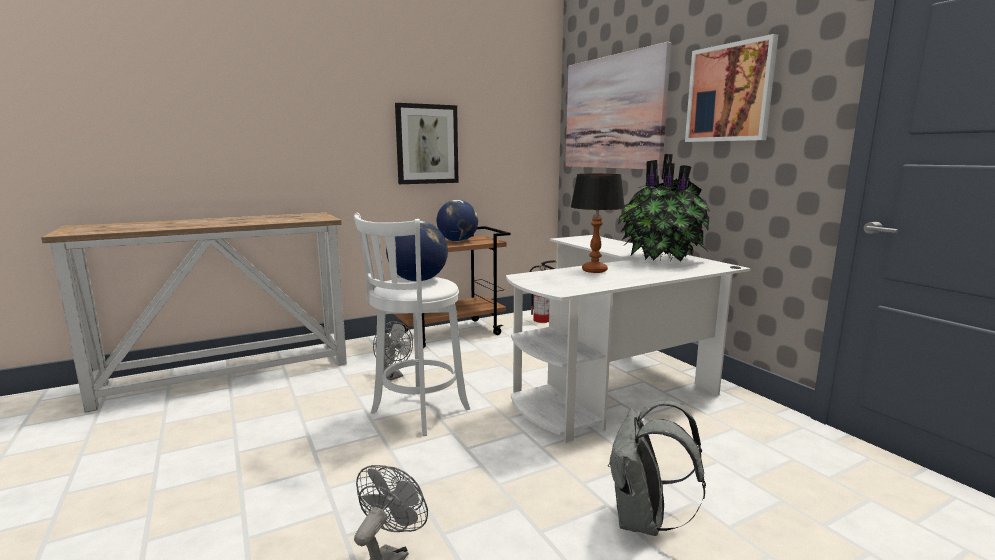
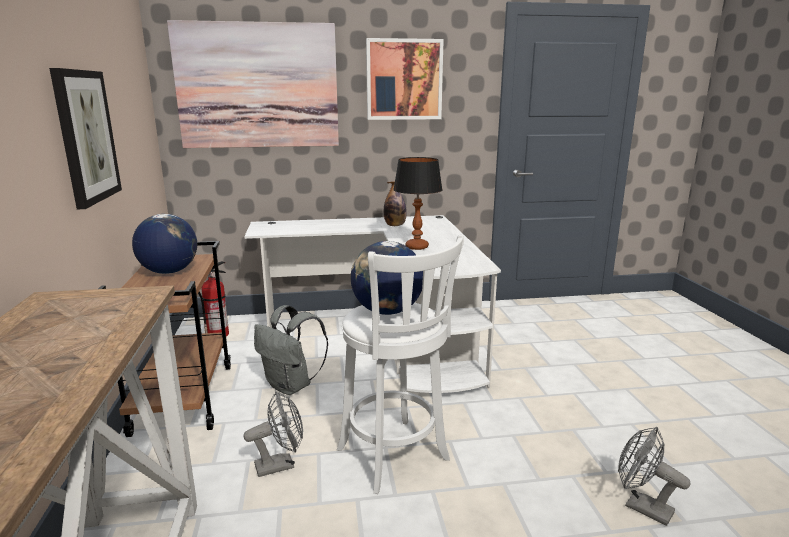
camera: 70 degrees left, 5 degrees up
grey backpack [608,401,706,536] -> grey backpack moved to [254,305,328,395]
potted plant [617,154,710,262] -> bottle [384,181,407,226]

